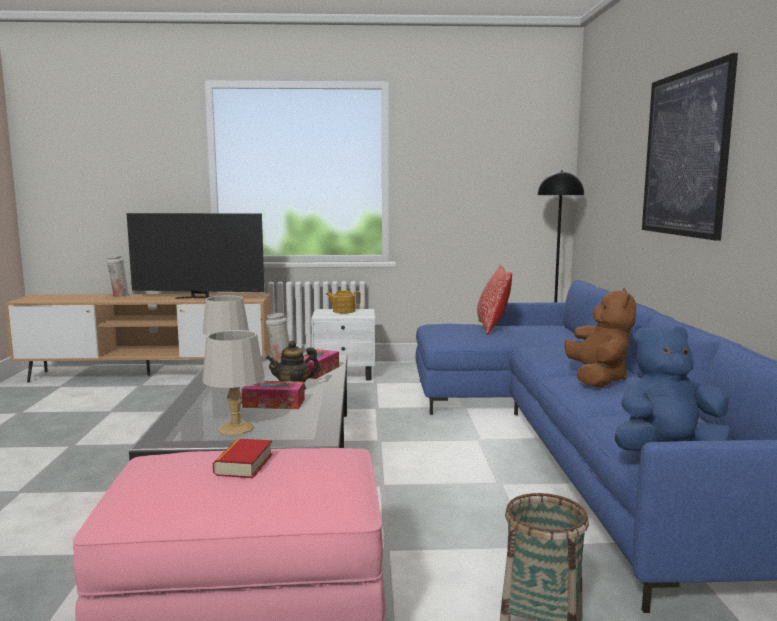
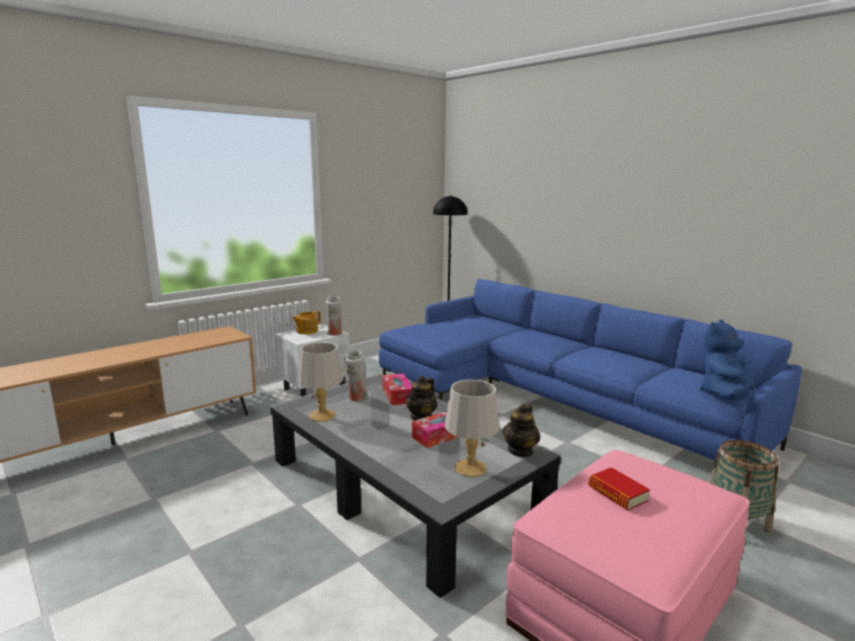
camera: 40 degrees left, 5 degrees up
white vase [106,255,130,297] -> white vase moved to [326,296,342,335]
television [126,213,265,299] -> none
pillow [477,265,512,335] -> none
brown plush toy [564,288,636,387] -> none
picture [642,53,738,241] -> none
none -> teapot [502,404,540,457]

